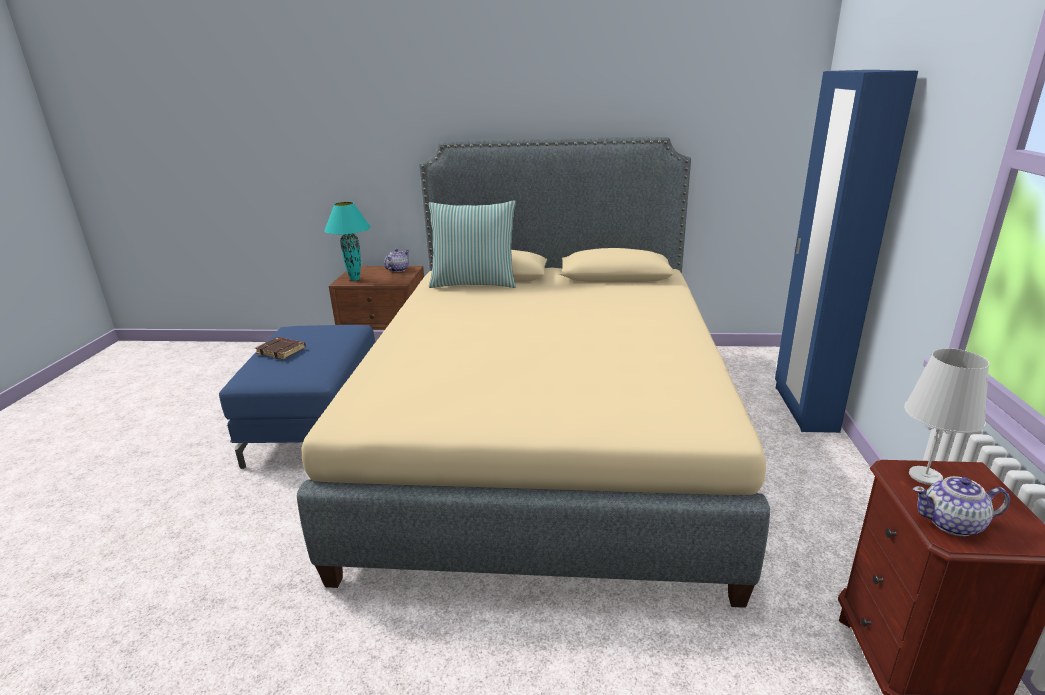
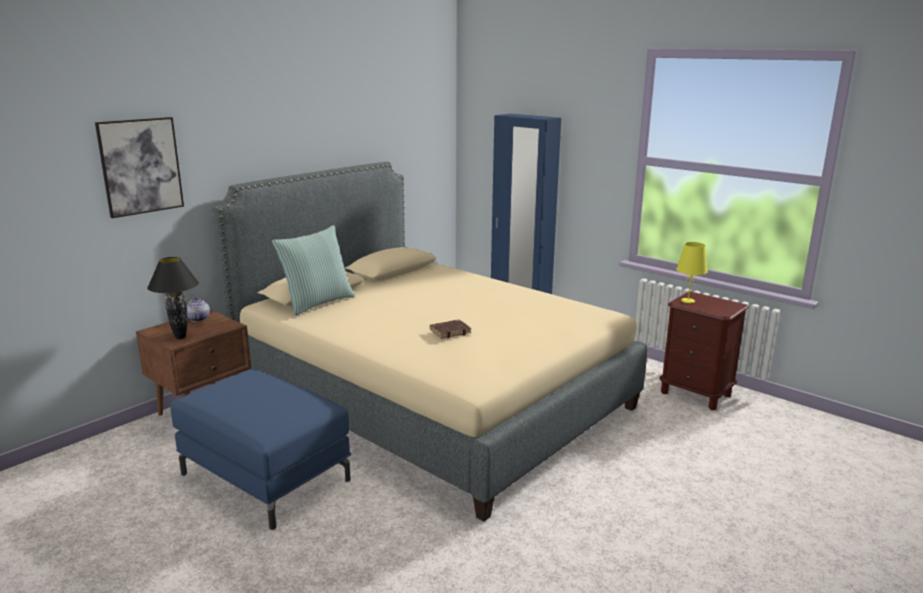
camera: 55 degrees left, 5 degrees down
brown book [255,337,306,360] -> brown book moved to [430,320,471,339]
turquoise table lamp [324,202,371,281] -> black table lamp [147,257,199,339]
white table lamp [904,348,989,485] -> yellow table lamp [676,242,707,303]
teapot [913,476,1010,536] -> none
none -> picture [95,117,184,218]

